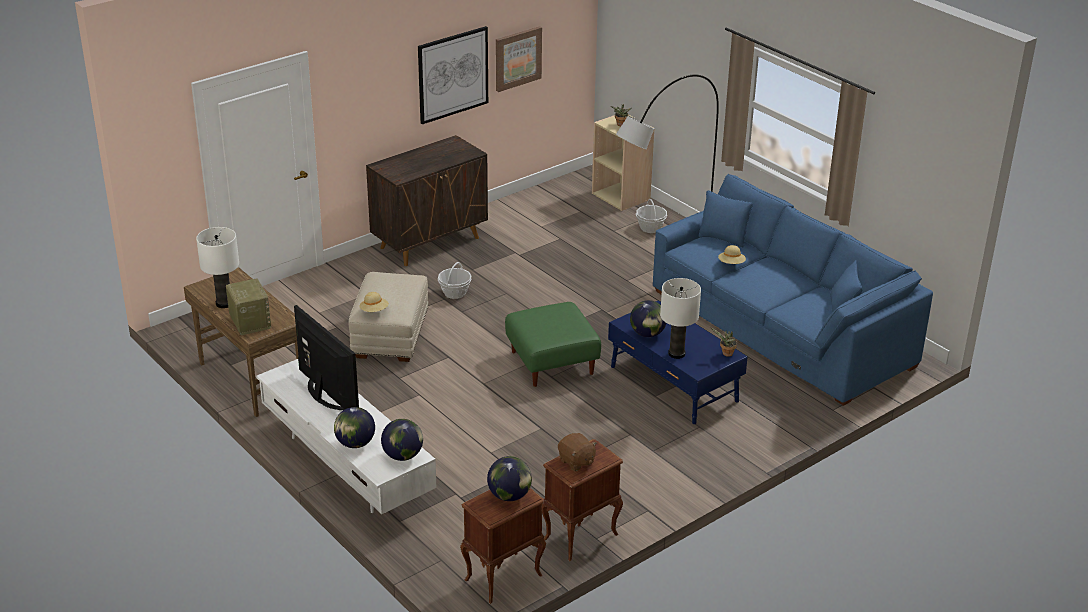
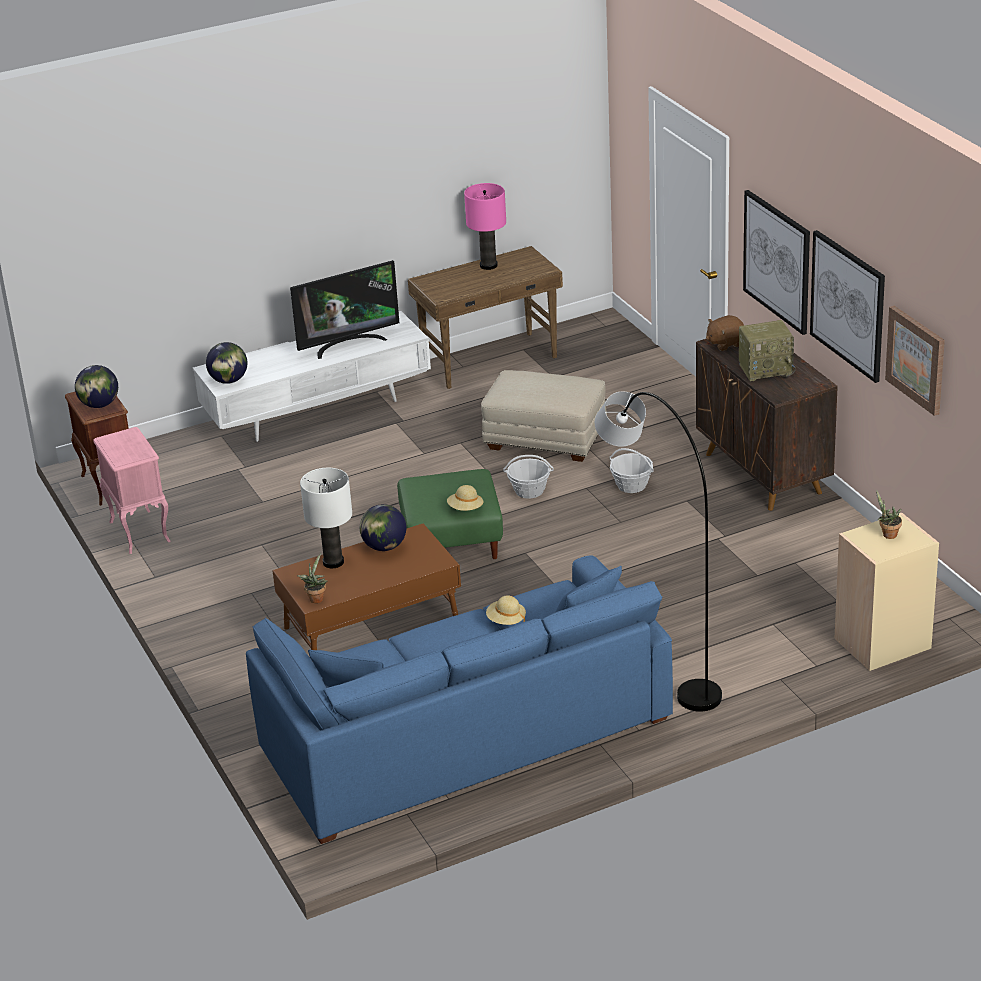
camera: 105 degrees right, 0 degrees up
white table lamp [196,227,239,308] -> pink table lamp [464,183,506,270]
radio [226,278,271,335] -> radio moved to [739,320,796,381]
globe [334,407,375,448] -> none
beige hat [359,292,389,312] -> beige hat moved to [447,485,484,511]
brown nightstand [542,439,623,561] -> pink nightstand [94,427,171,554]
brown plush toy [558,433,597,471] -> brown plush toy moved to [706,315,744,351]
blue coffee table [608,300,748,424] -> brown coffee table [272,524,461,650]
basket [636,199,667,233] -> basket moved to [503,455,554,499]
none -> picture [743,190,810,335]

